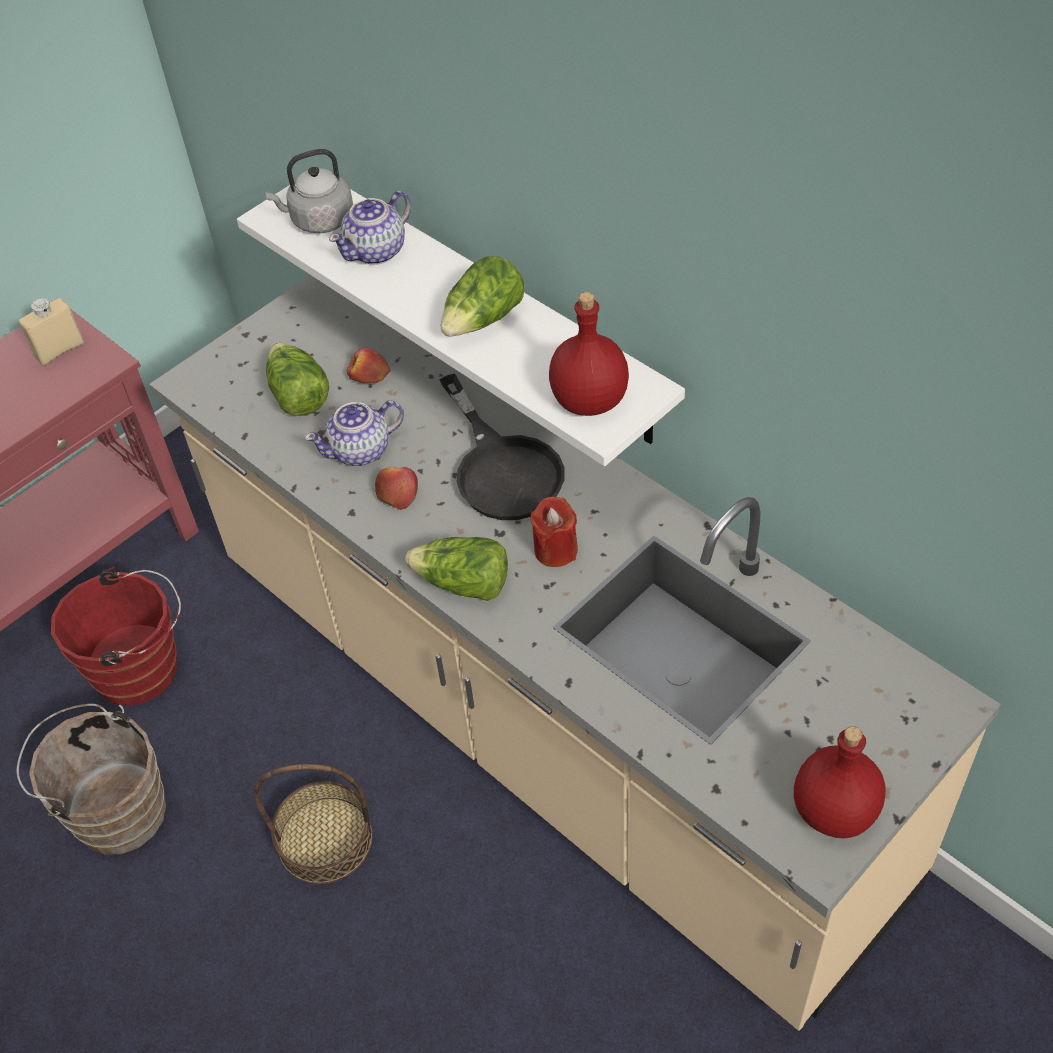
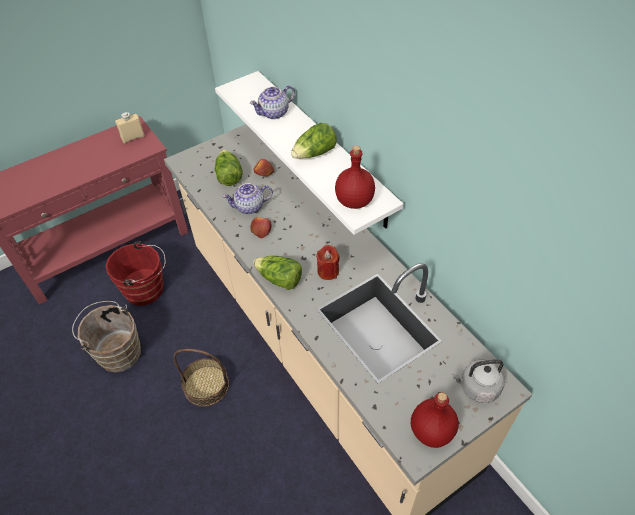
camera: 10 degrees right, 0 degrees up
grey kettle [265,149,353,233] -> grey kettle moved to [452,359,505,403]
black frying pan [439,374,565,520] -> none

